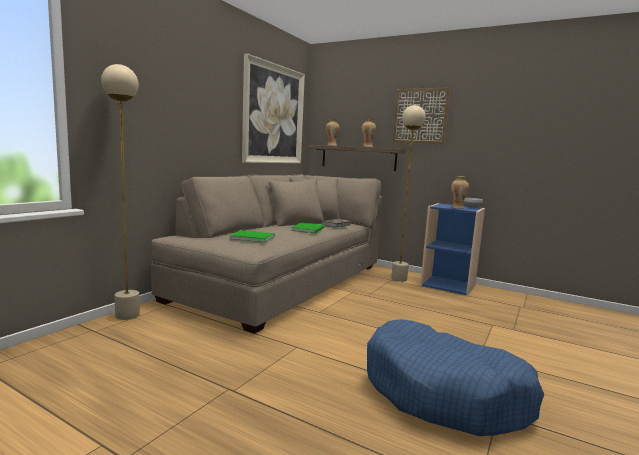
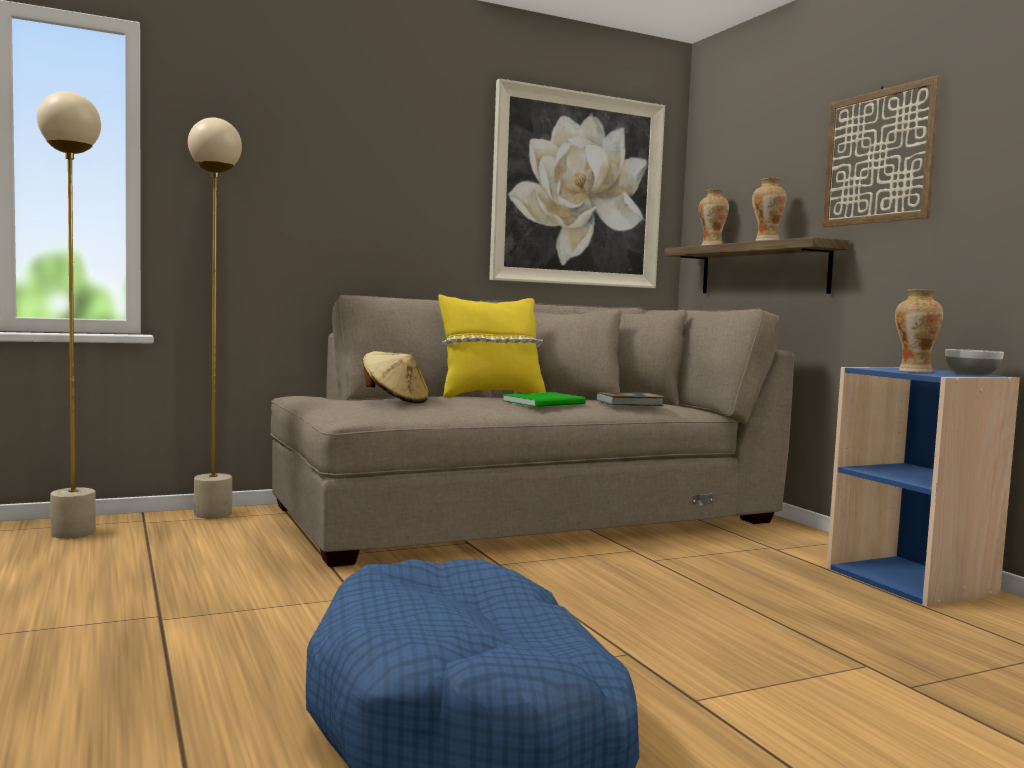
camera: 35 degrees right, 5 degrees down
green book [229,230,275,243] -> beige hat [363,351,429,404]
beige floor lamp [391,105,426,282] -> beige floor lamp moved to [37,91,101,539]
none -> yellow pillow [438,294,546,398]

